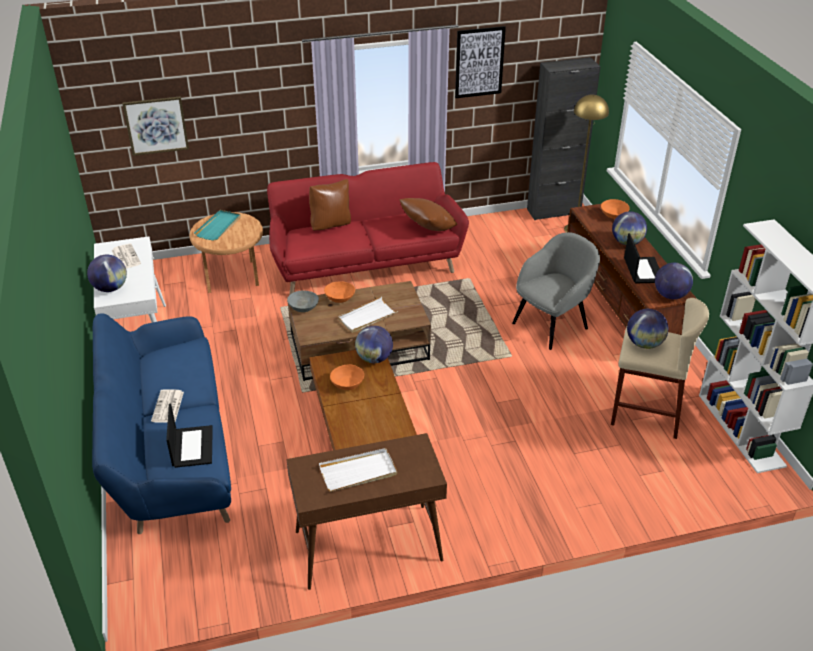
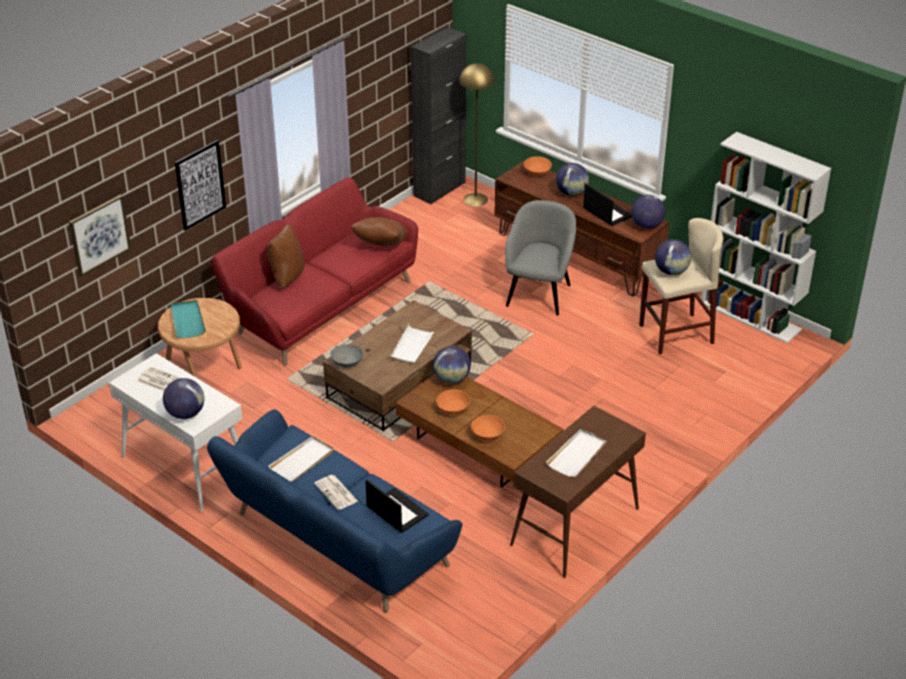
camera: 35 degrees left, 0 degrees up
orange bowl [324,281,355,303] -> orange bowl moved to [471,415,505,441]
picture [455,26,506,98] -> picture moved to [175,140,226,231]
none -> white tray [268,436,334,482]

